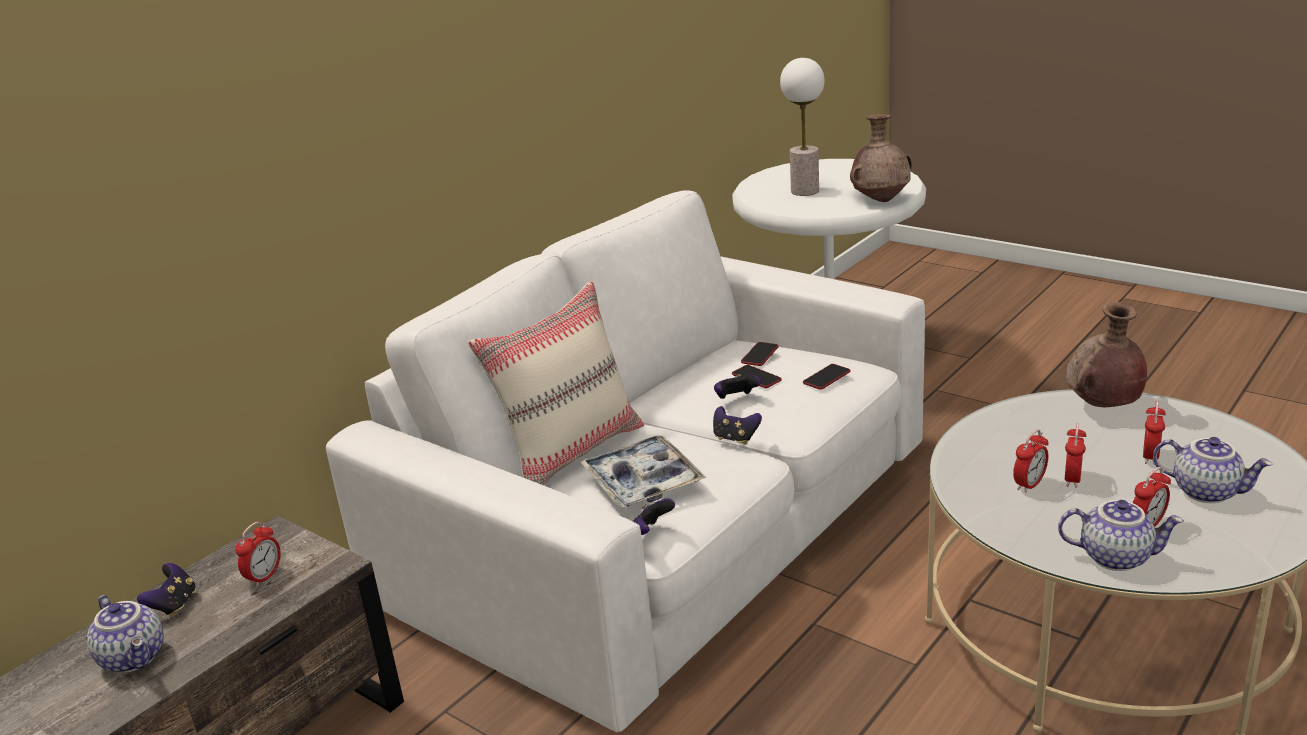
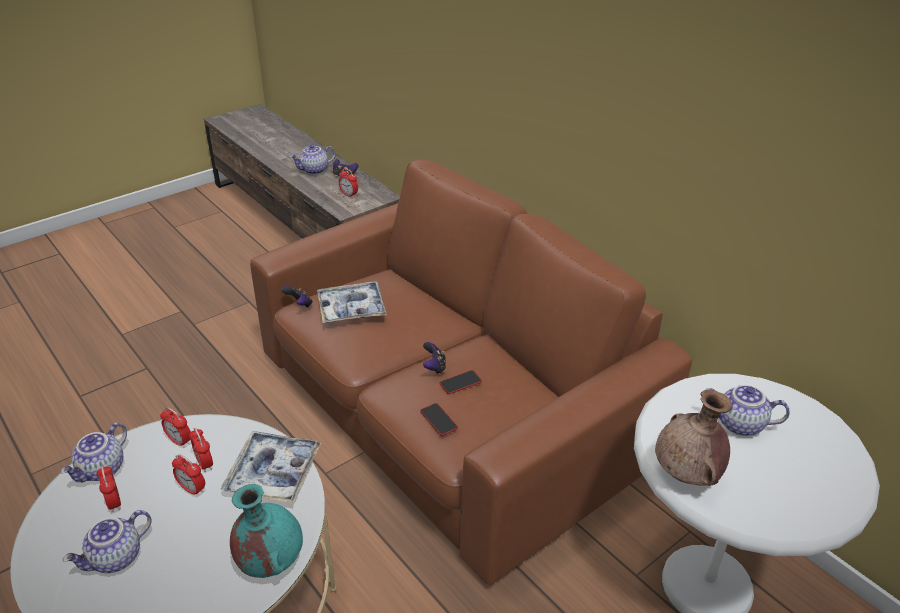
camera: 100 degrees right, 10 degrees up
white sofa [326,190,925,732] -> brown sofa [250,160,692,585]
beige pillow [468,281,644,485] -> none
game controller [713,406,762,445] -> none
phone [741,342,779,366] -> none
table lamp [780,58,825,196] -> teapot [705,385,790,436]
brown vase [1066,302,1147,407] -> turquoise vase [230,484,303,578]
alarm clock [1143,401,1166,465] -> alarm clock moved to [160,407,191,448]
none -> tray [221,431,321,503]

